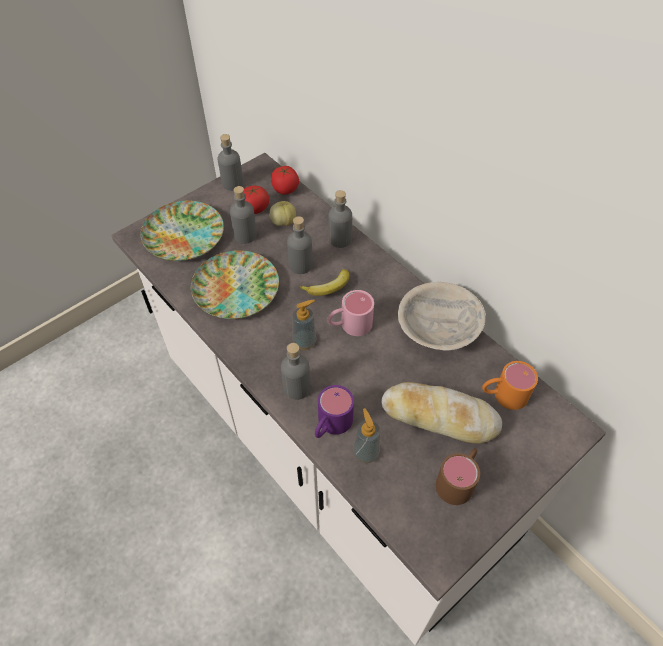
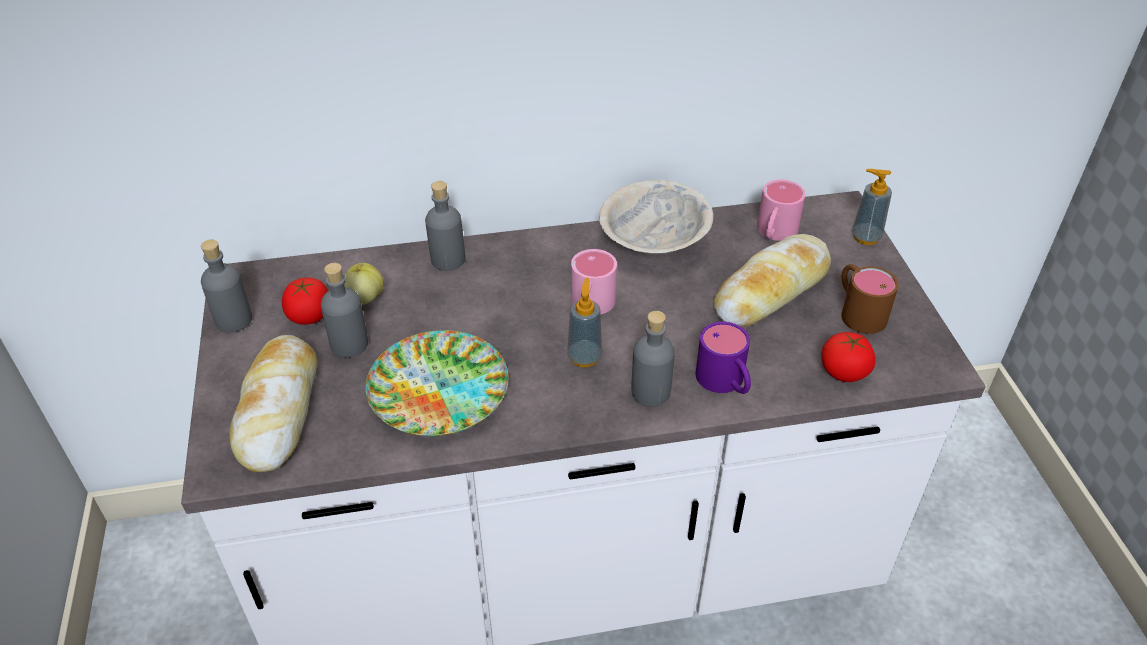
camera: 60 degrees left, 10 degrees down
plate [141,200,224,261] -> bread [230,335,317,472]
tomato [271,166,299,195] -> tomato moved to [821,332,875,382]
grey bottle [287,216,313,274] -> none
banana [299,269,350,296] -> none
soap dispenser [353,408,380,463] -> soap dispenser moved to [852,169,892,245]
orange mug [482,361,538,410] -> pink mug [757,180,806,241]

